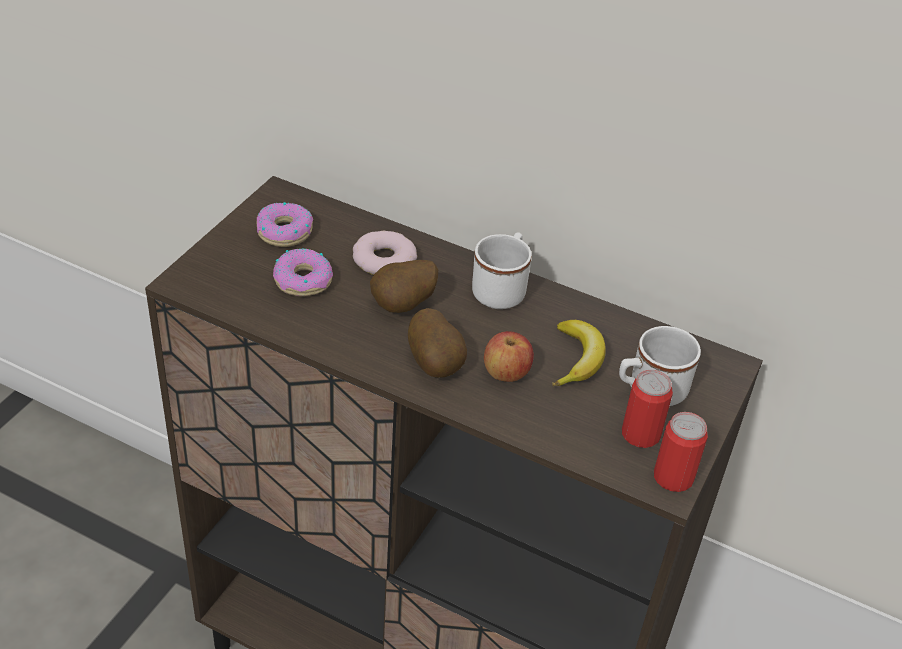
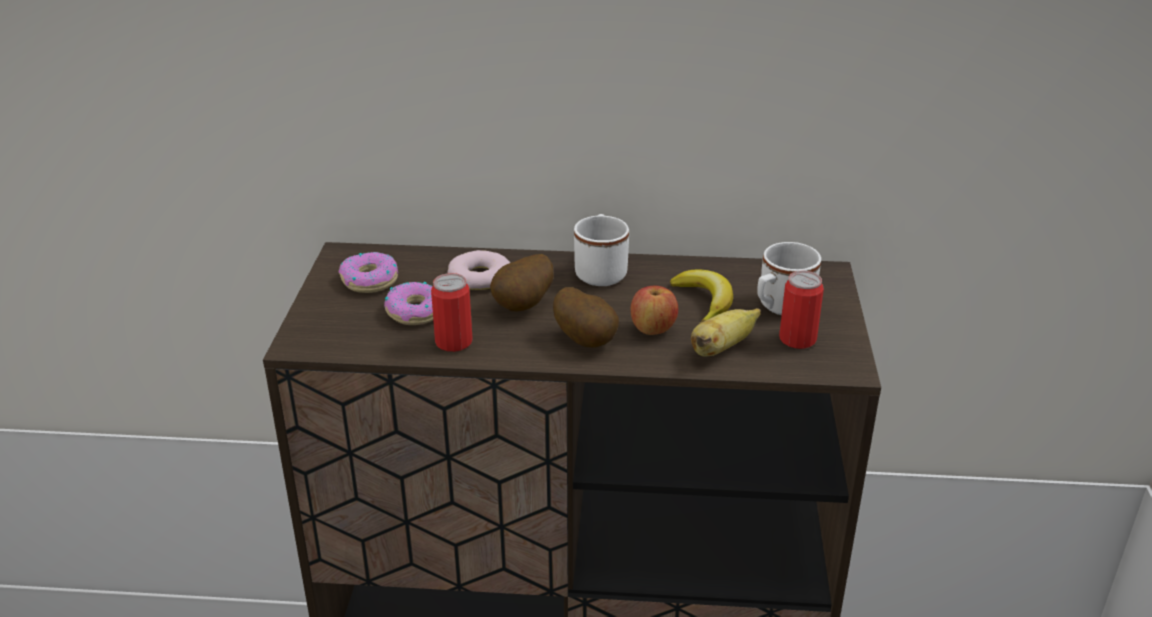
camera: 20 degrees left, 10 degrees down
can [654,412,708,492] -> can moved to [431,273,473,352]
none -> banana [691,308,761,357]

